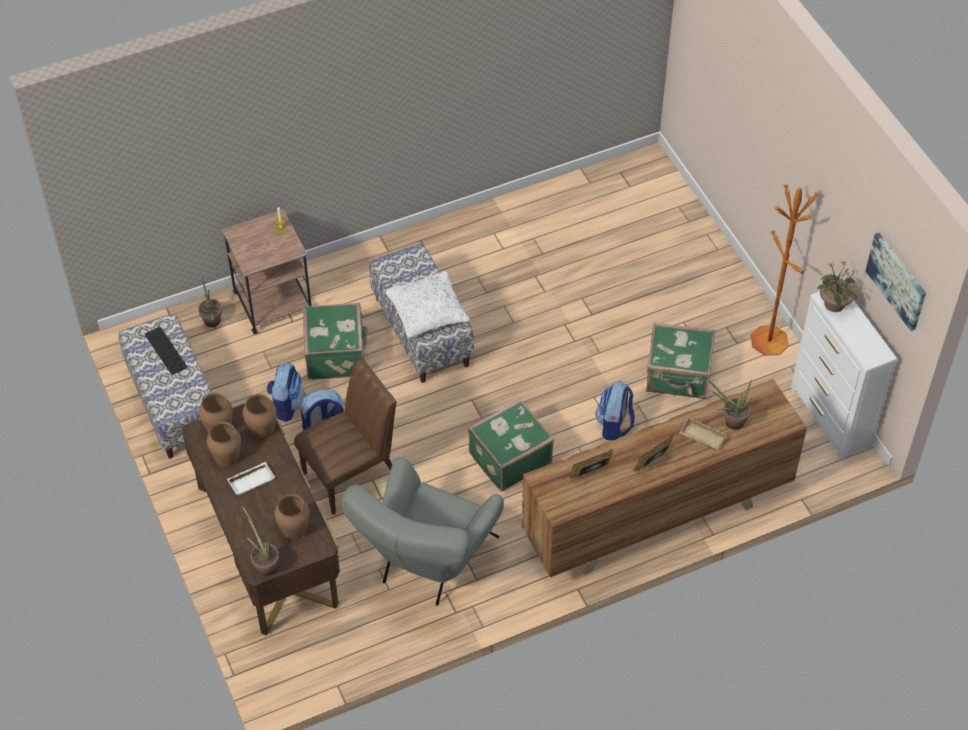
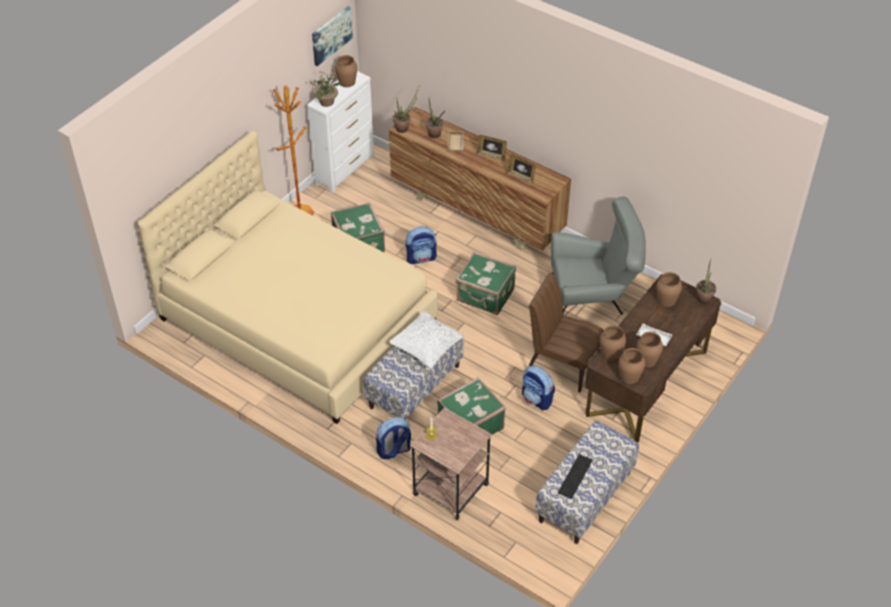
camera: 120 degrees left, 5 degrees down
potted plant [198,277,222,327] -> potted plant moved to [393,86,419,133]
backpack [267,363,306,422] -> backpack moved to [376,417,411,459]
none -> beige bed [137,131,438,424]
none -> brown vase [335,55,357,87]

